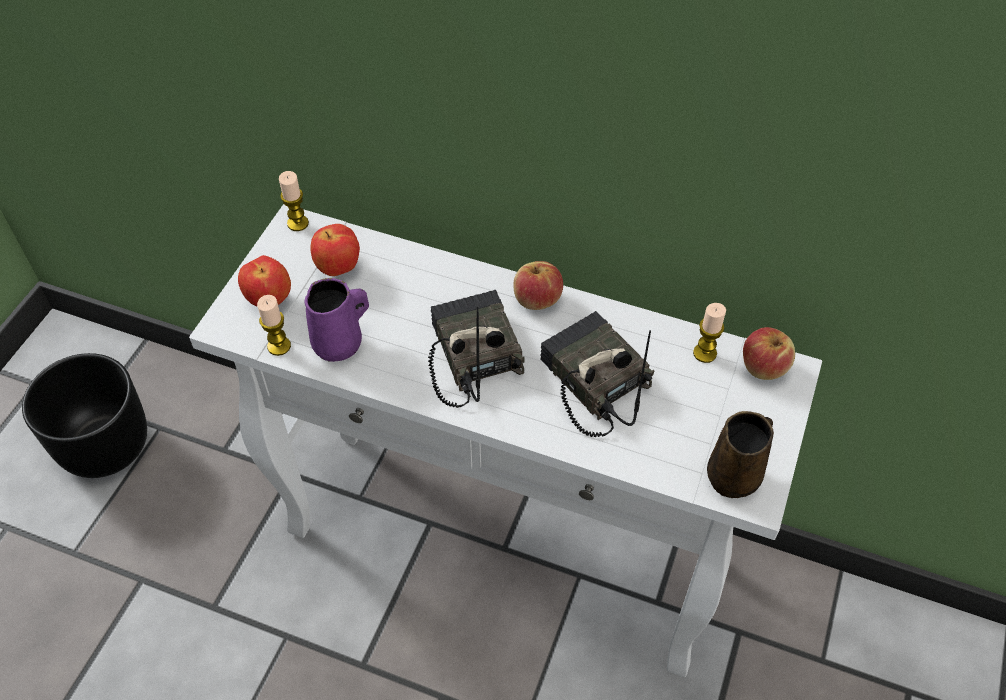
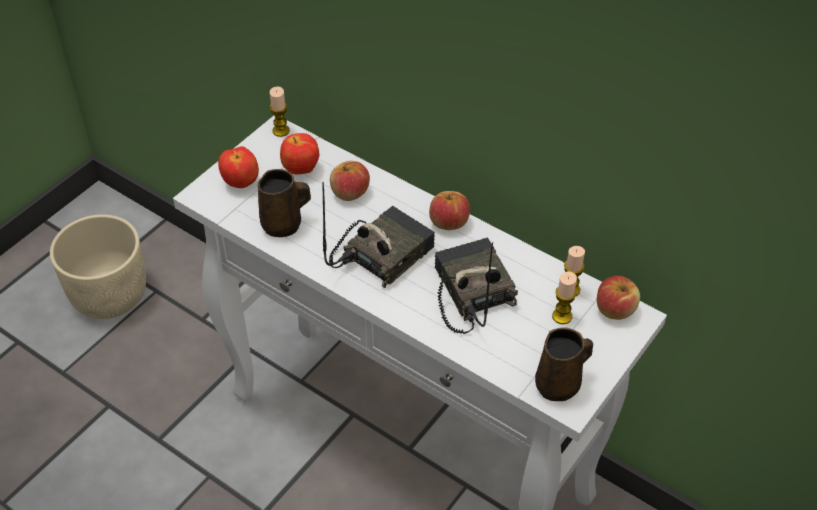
camera: 15 degrees right, 5 degrees down
black planter [22,353,147,478] -> beige planter [50,214,146,319]
candle [257,295,291,356] -> candle moved to [552,272,577,324]
purple mug [304,278,369,362] -> brown mug [258,169,311,237]
radio [428,290,525,408] -> radio turned 45 degrees clockwise [322,182,435,288]
none -> apple [330,161,370,201]

